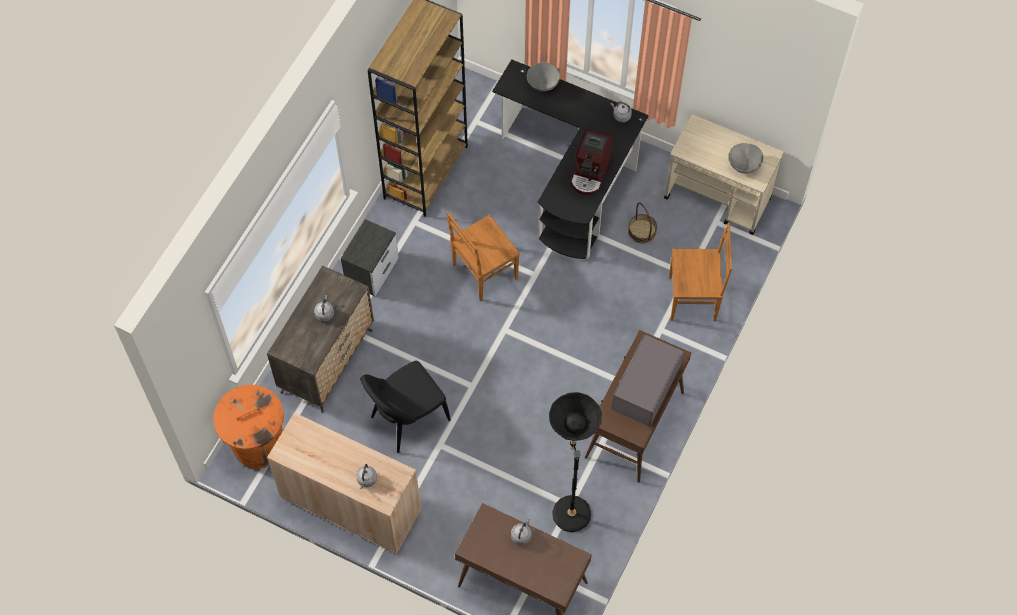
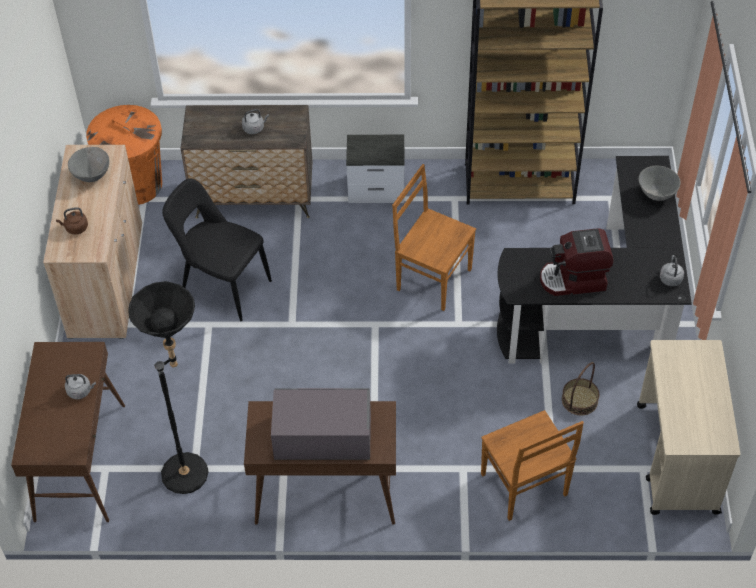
camera: 65 degrees right, 10 degrees down
grey kettle [356,464,377,489] -> brown kettle [56,207,88,235]
grey bowl [729,143,763,174] -> grey bowl moved to [68,147,110,182]

